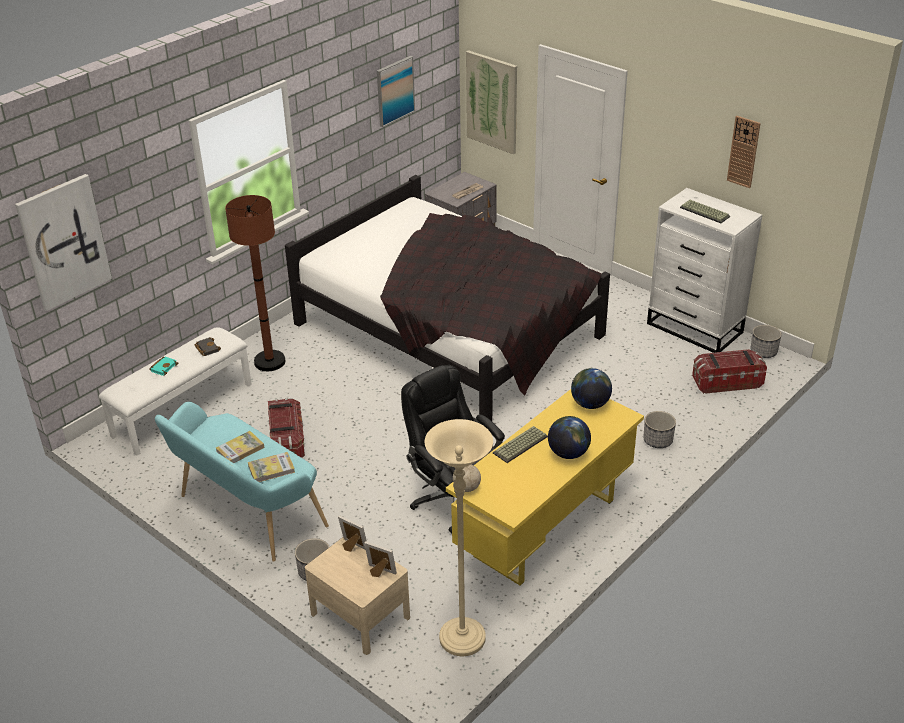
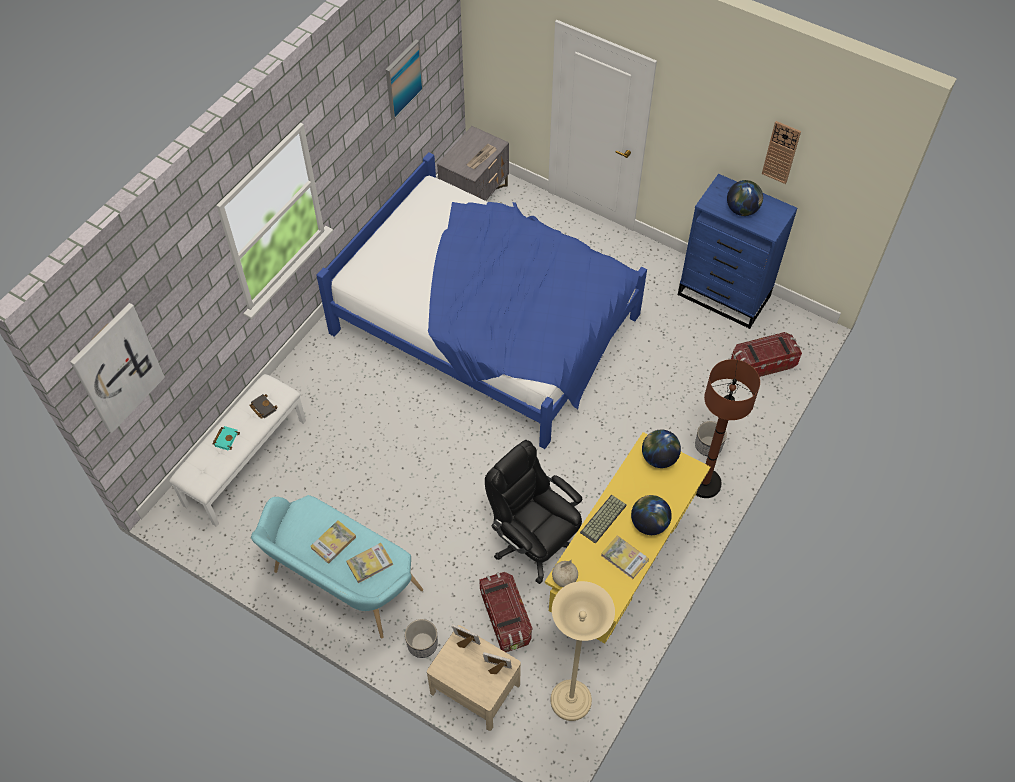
camera: 10 degrees left, 20 degrees up
brown floor lamp [225,195,286,371] -> brown floor lamp moved to [696,359,760,498]
storage box [268,398,305,458] -> storage box moved to [479,572,532,652]
black bed [285,175,610,421] -> blue bed [316,152,647,449]
picture [466,50,517,154] -> none
white dresser [647,188,762,353] -> blue dresser [678,174,797,329]
keyboard [680,200,730,223] -> globe [727,180,763,216]
planter [750,325,782,358] -> none
none -> book [601,535,649,579]

